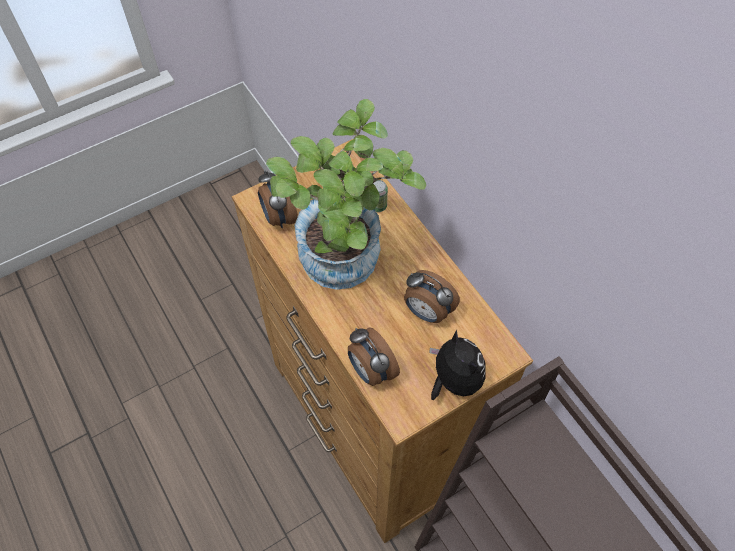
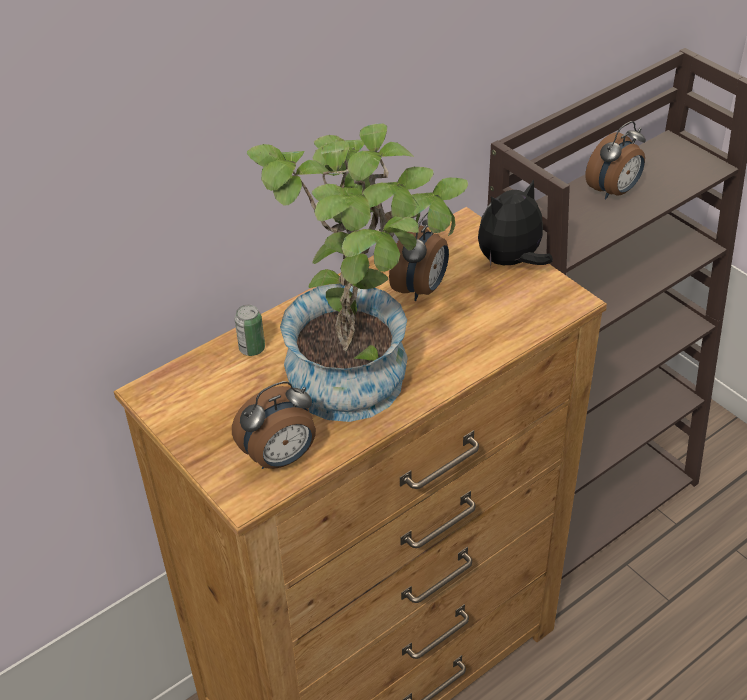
camera: 95 degrees left, 15 degrees down
alarm clock [348,327,400,386] -> alarm clock moved to [585,121,646,200]

